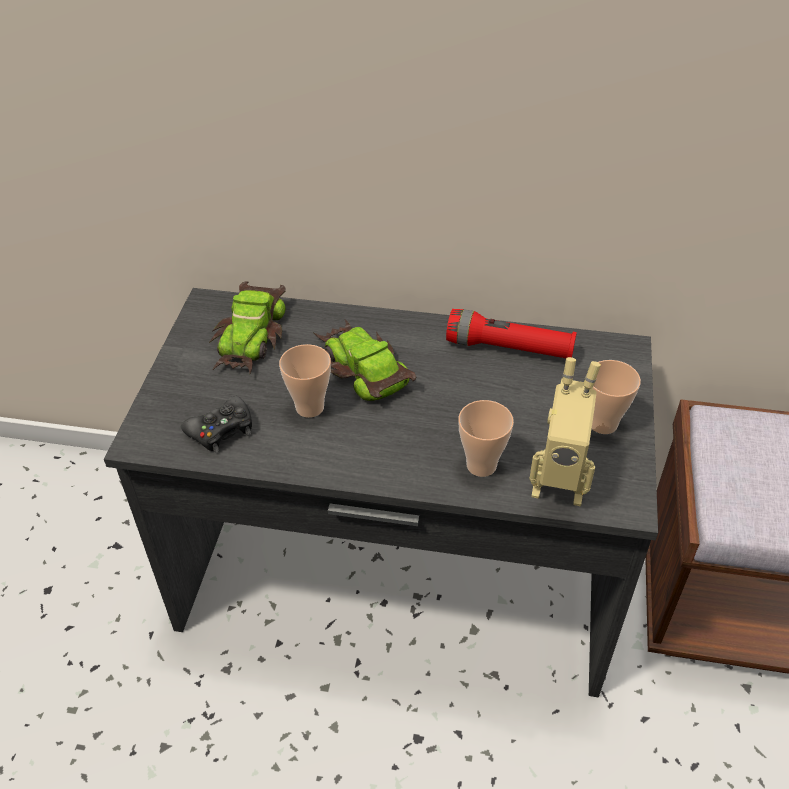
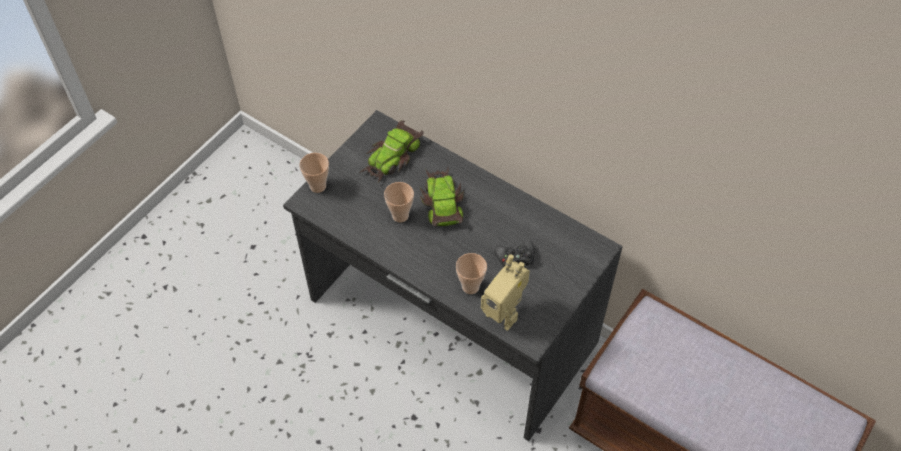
camera: 25 degrees right, 10 degrees up
black game controller [181,396,252,453] -> black game controller moved to [494,240,534,268]
red flashlight [446,309,577,358] -> none
cup [592,360,641,434] -> cup moved to [299,153,329,193]

